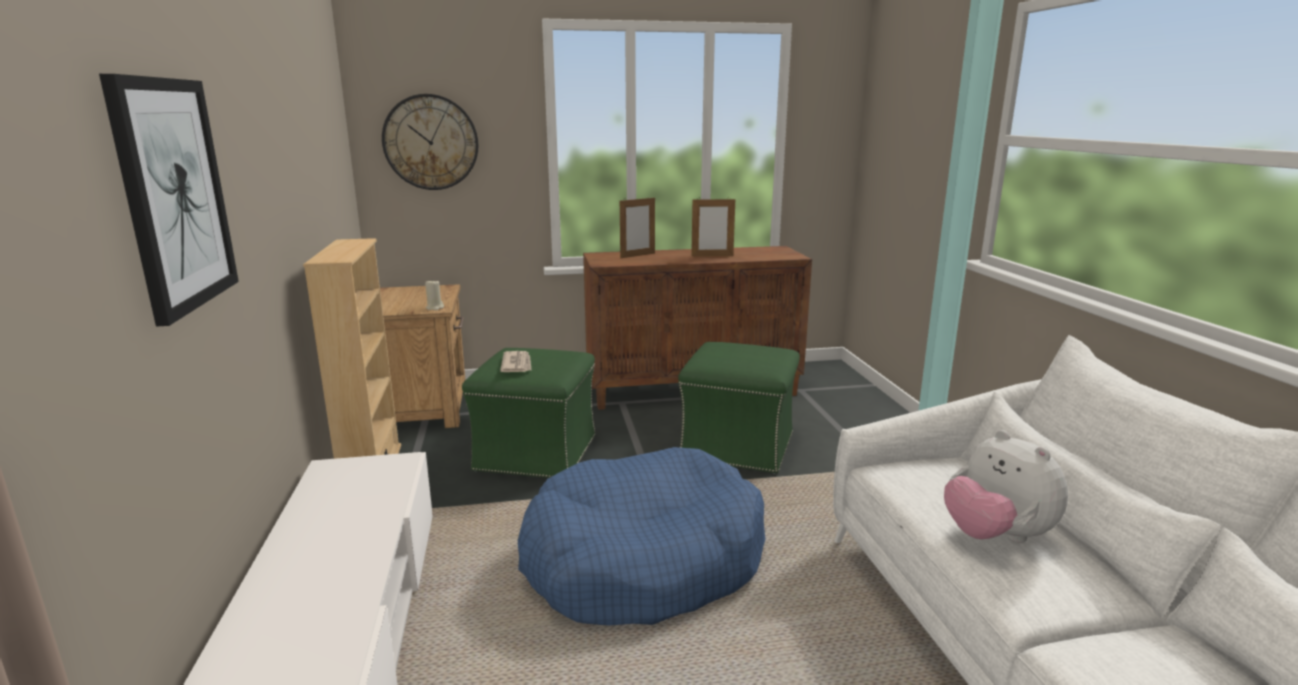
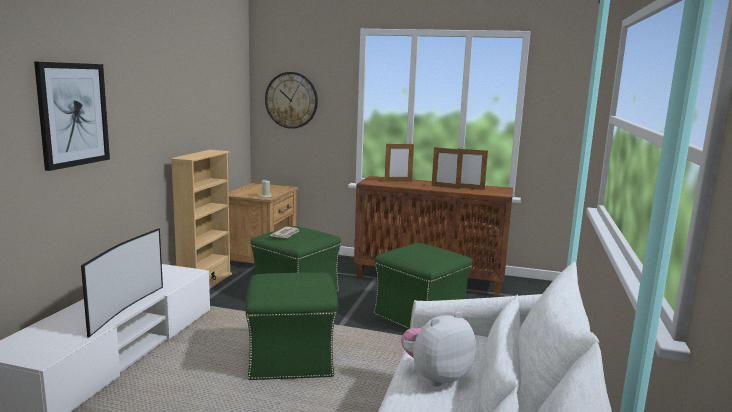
camera: 25 degrees right, 5 degrees down
blue dog bed [518,447,765,626] -> green ottoman [245,273,338,380]
plush toy [944,430,1068,543] -> plush toy turned 60 degrees clockwise [401,312,476,387]
none -> television [81,228,163,338]
none -> picture frame [460,149,488,190]

